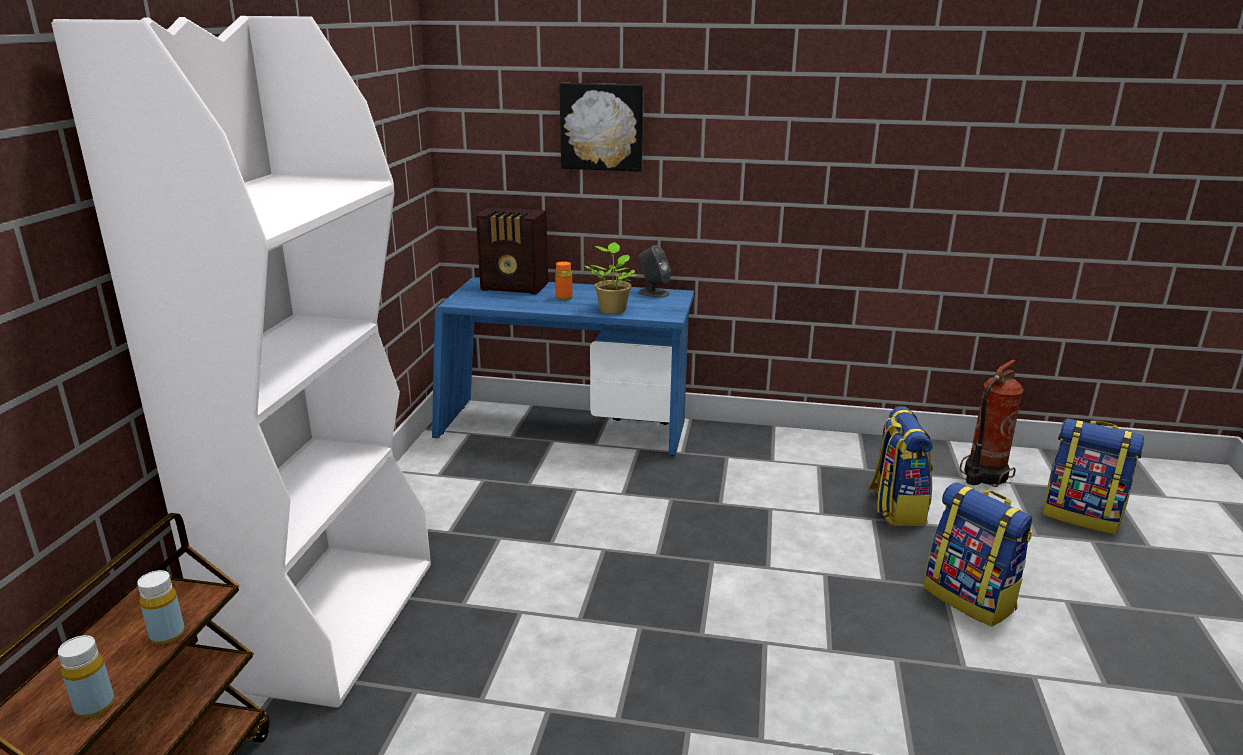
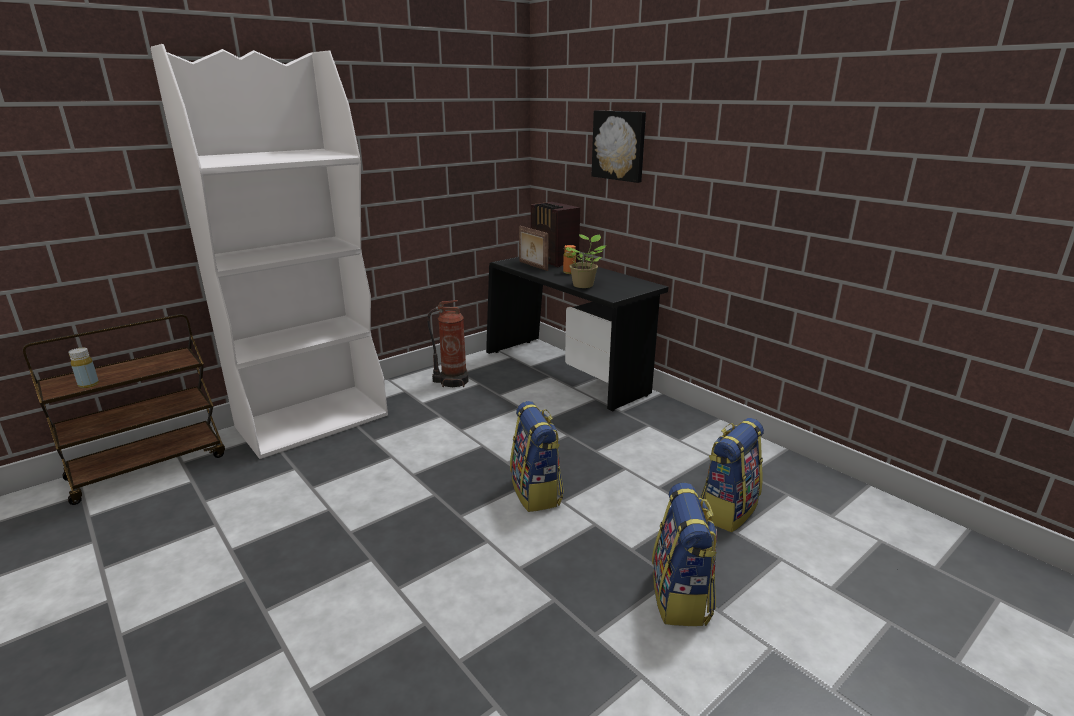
camera: 40 degrees right, 0 degrees up
yellow bottle [137,570,185,644] -> none
blue desk [432,277,694,456] -> black desk [486,257,668,411]
grey speaker [638,245,671,298] -> none
fire extinguisher [960,360,1024,487] -> fire extinguisher moved to [427,300,469,387]
backpack [1043,418,1144,534] -> backpack moved to [510,401,564,512]
none -> picture frame [519,226,548,271]

